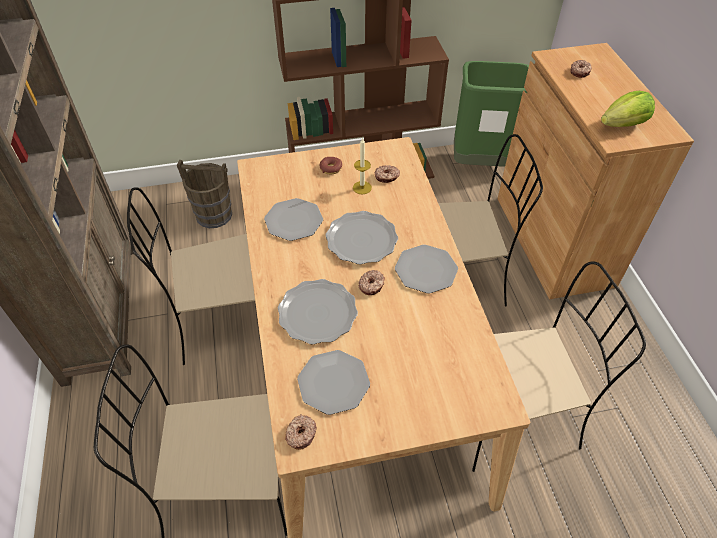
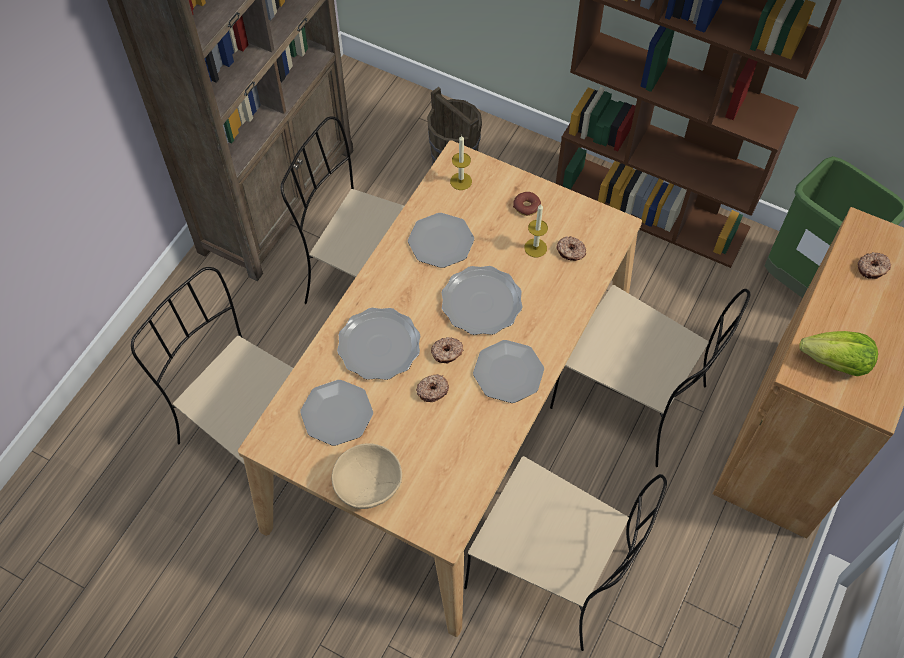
camera: 40 degrees right, 10 degrees up
donut [285,414,317,450] -> donut moved to [416,374,449,402]
none -> beige bowl [332,443,402,509]
none -> candle [450,135,472,190]

